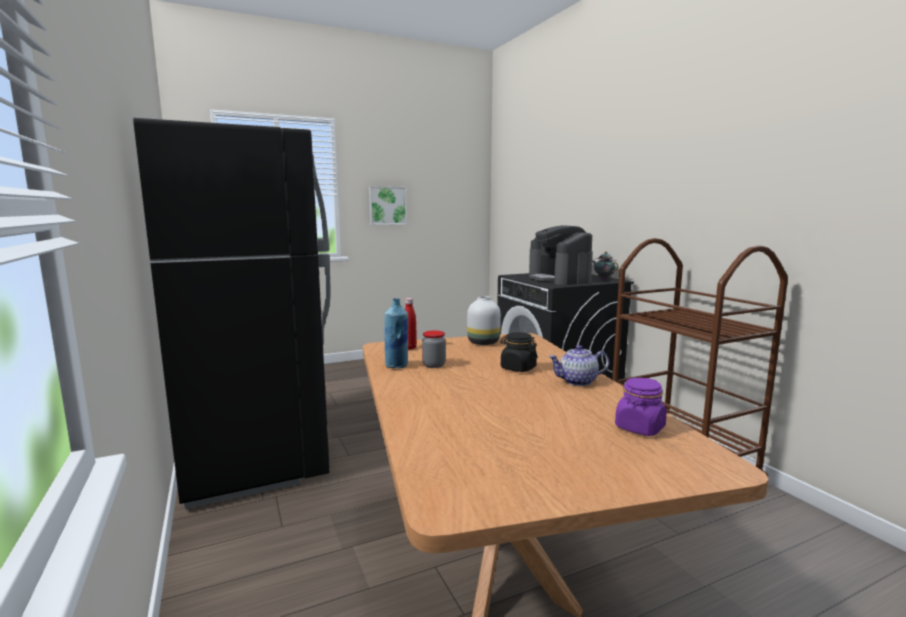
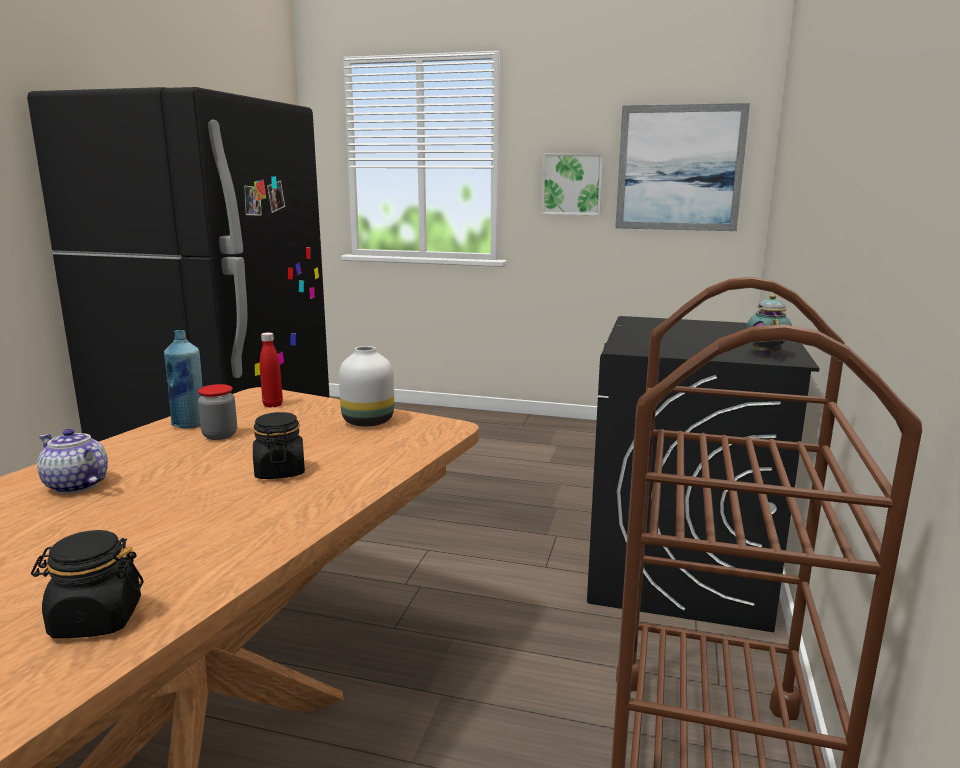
camera: 40 degrees right, 5 degrees up
coffee machine [529,225,593,285] -> none
teapot [548,345,609,386] -> teapot moved to [37,428,108,494]
purple jar [615,378,667,436] -> black jar [31,530,144,638]
none -> picture [615,103,750,231]

